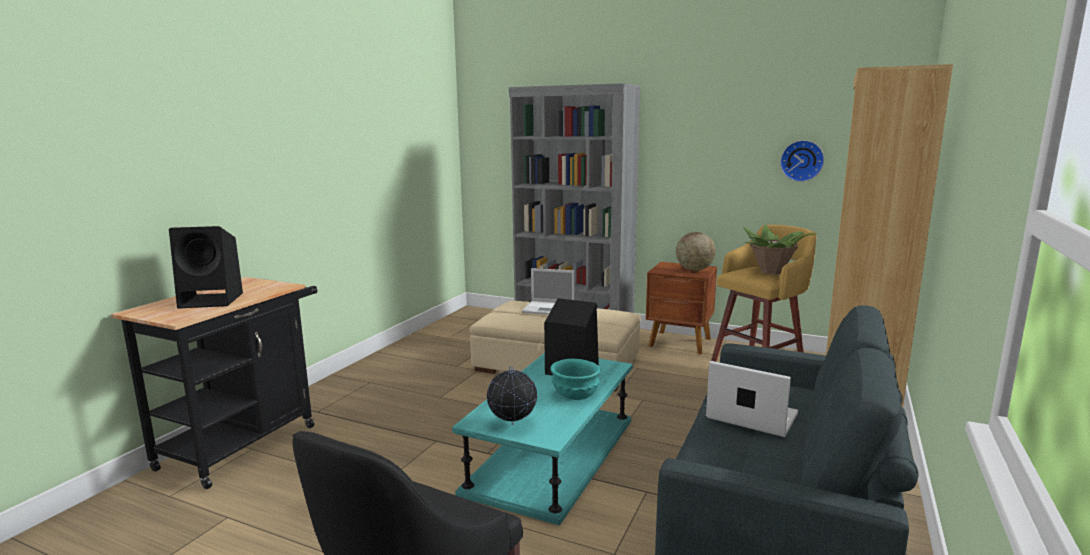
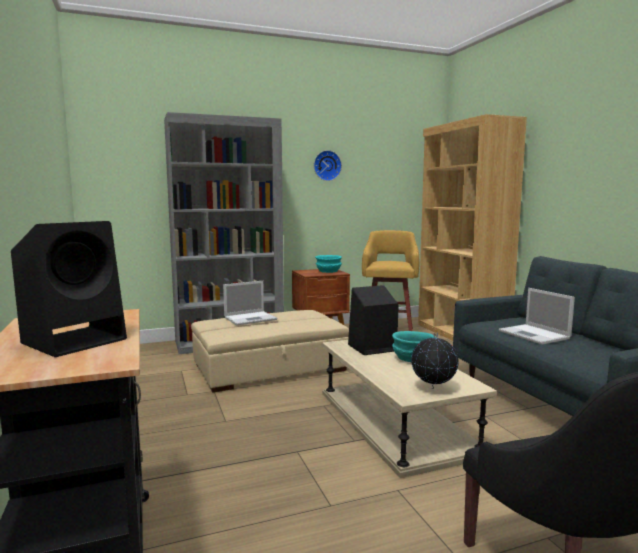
camera: 45 degrees left, 5 degrees down
turquoise coffee table [452,353,633,526] -> beige coffee table [322,340,497,478]
globe [676,232,716,271] -> turquoise bowl [315,255,342,273]
laptop [706,361,798,437] -> laptop turned 105 degrees counterclockwise [499,288,575,345]
potted plant [742,225,817,275] -> none
wall clock [780,140,824,182] -> wall clock moved to [314,150,342,181]

